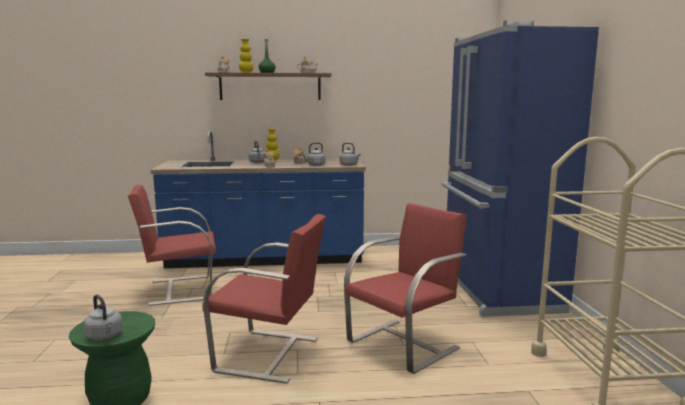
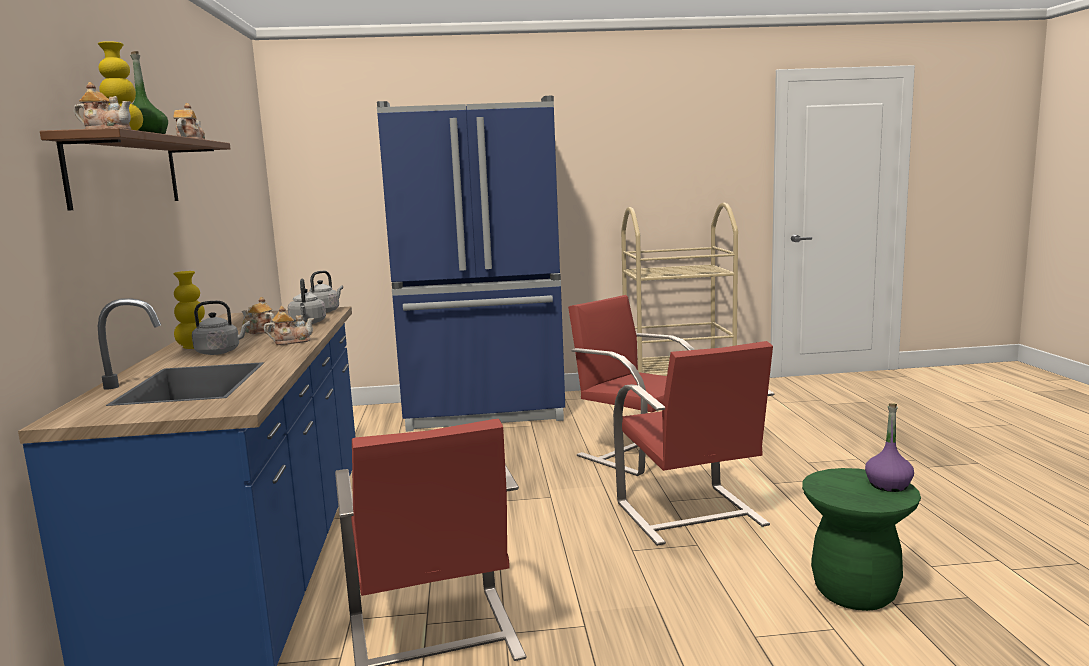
camera: 90 degrees left, 0 degrees up
grey kettle [84,294,123,340] -> purple bottle [865,403,914,492]
red chair [202,214,326,384] -> red chair turned 150 degrees clockwise [613,341,774,546]

